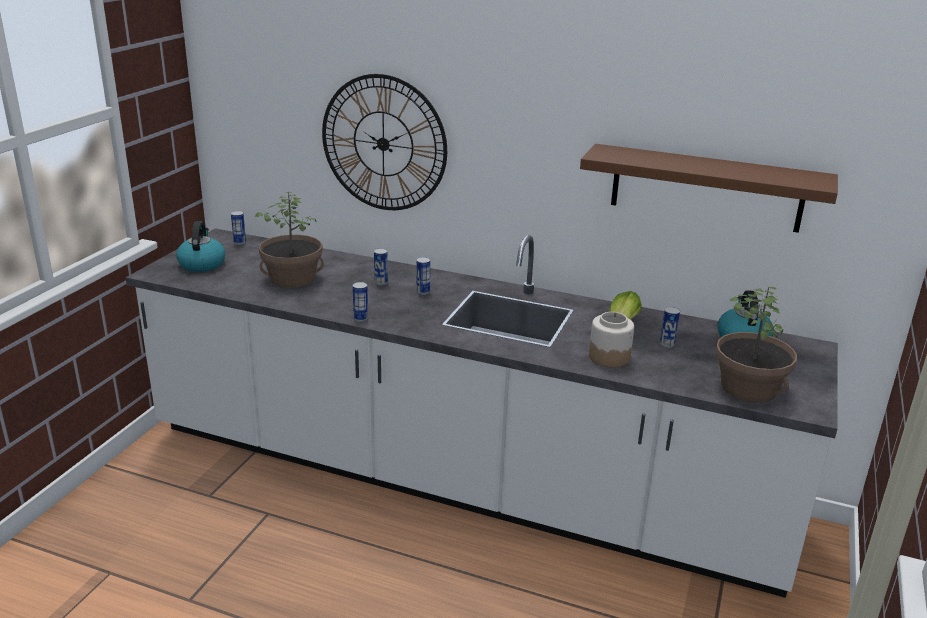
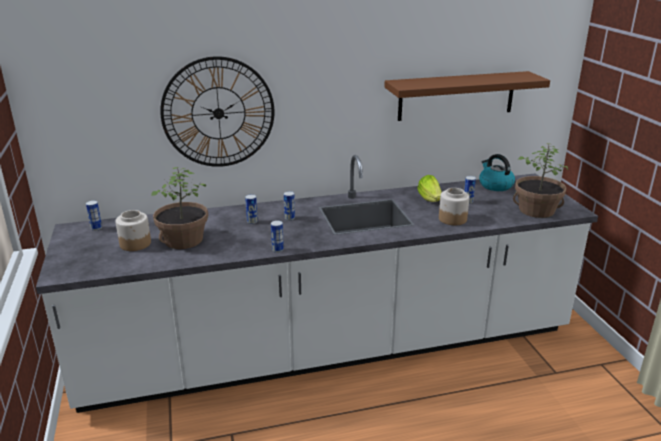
camera: 35 degrees left, 0 degrees up
kettle [176,221,225,272] -> none
none -> jar [115,210,151,251]

